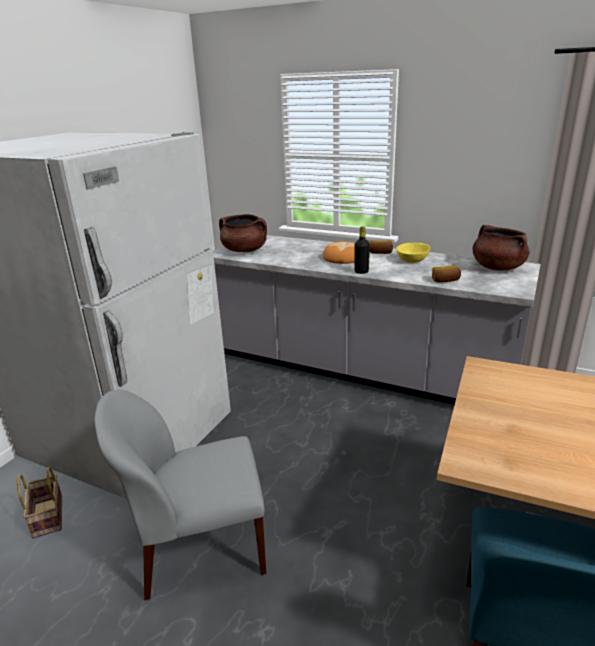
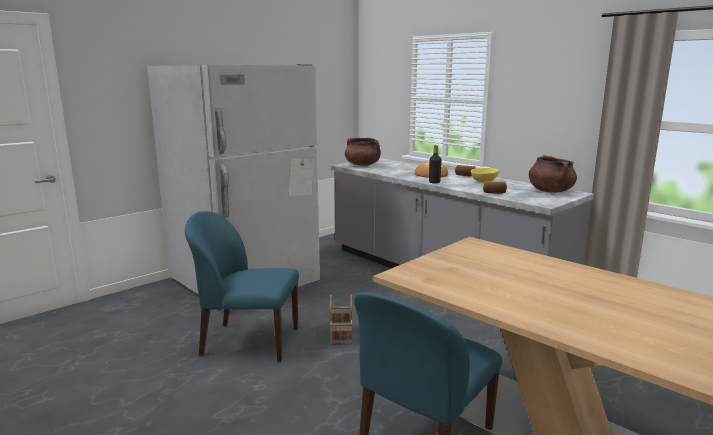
camera: 20 degrees right, 10 degrees down
basket [17,467,62,538] -> basket moved to [330,295,353,345]
grey chair [95,390,266,600] -> blue chair [185,211,299,362]

